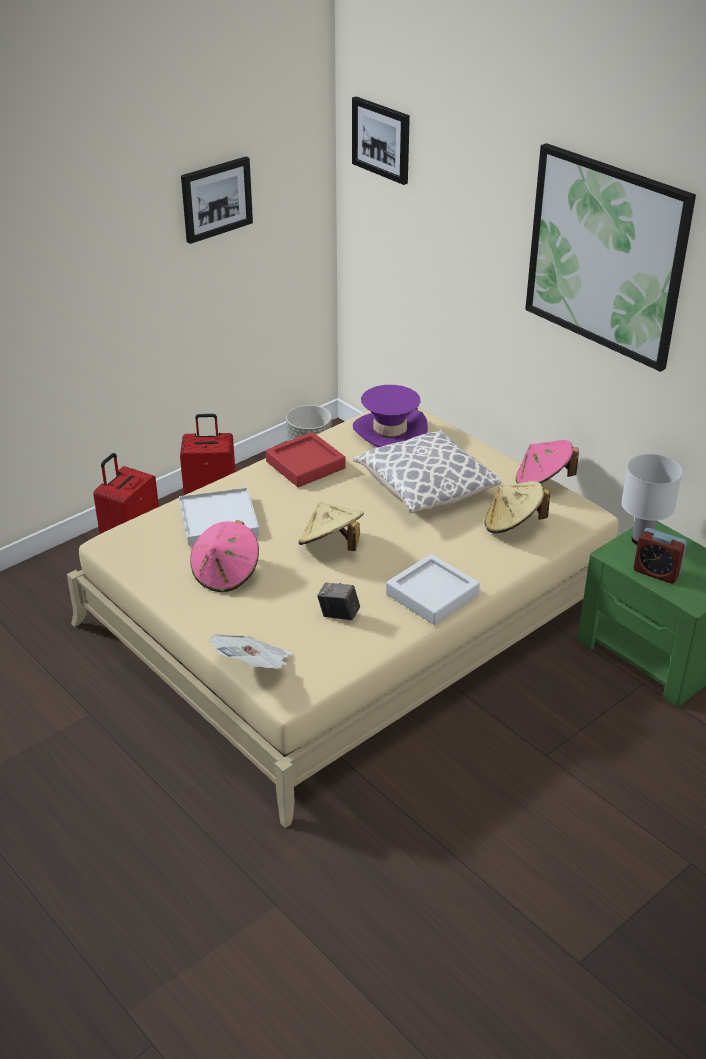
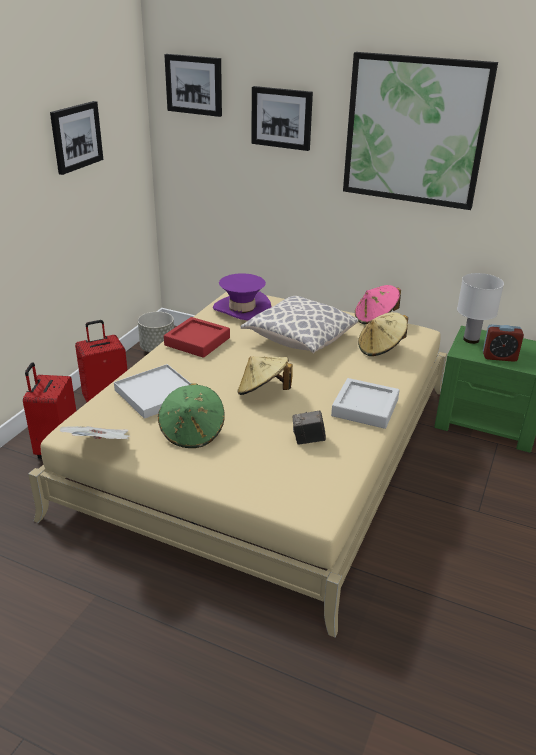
camera: 25 degrees left, 5 degrees down
pink hat [190,520,259,592] -> green hat [158,383,225,448]
newspaper [209,634,292,669] -> newspaper moved to [60,426,130,439]
none -> picture [251,86,313,151]

